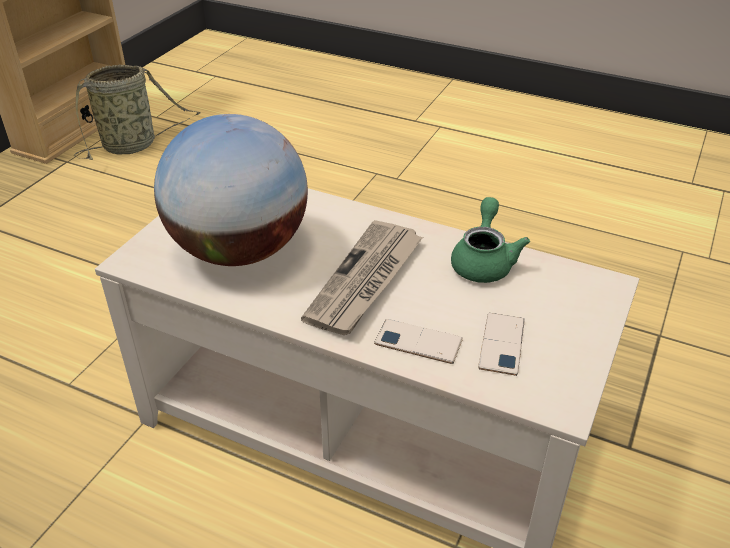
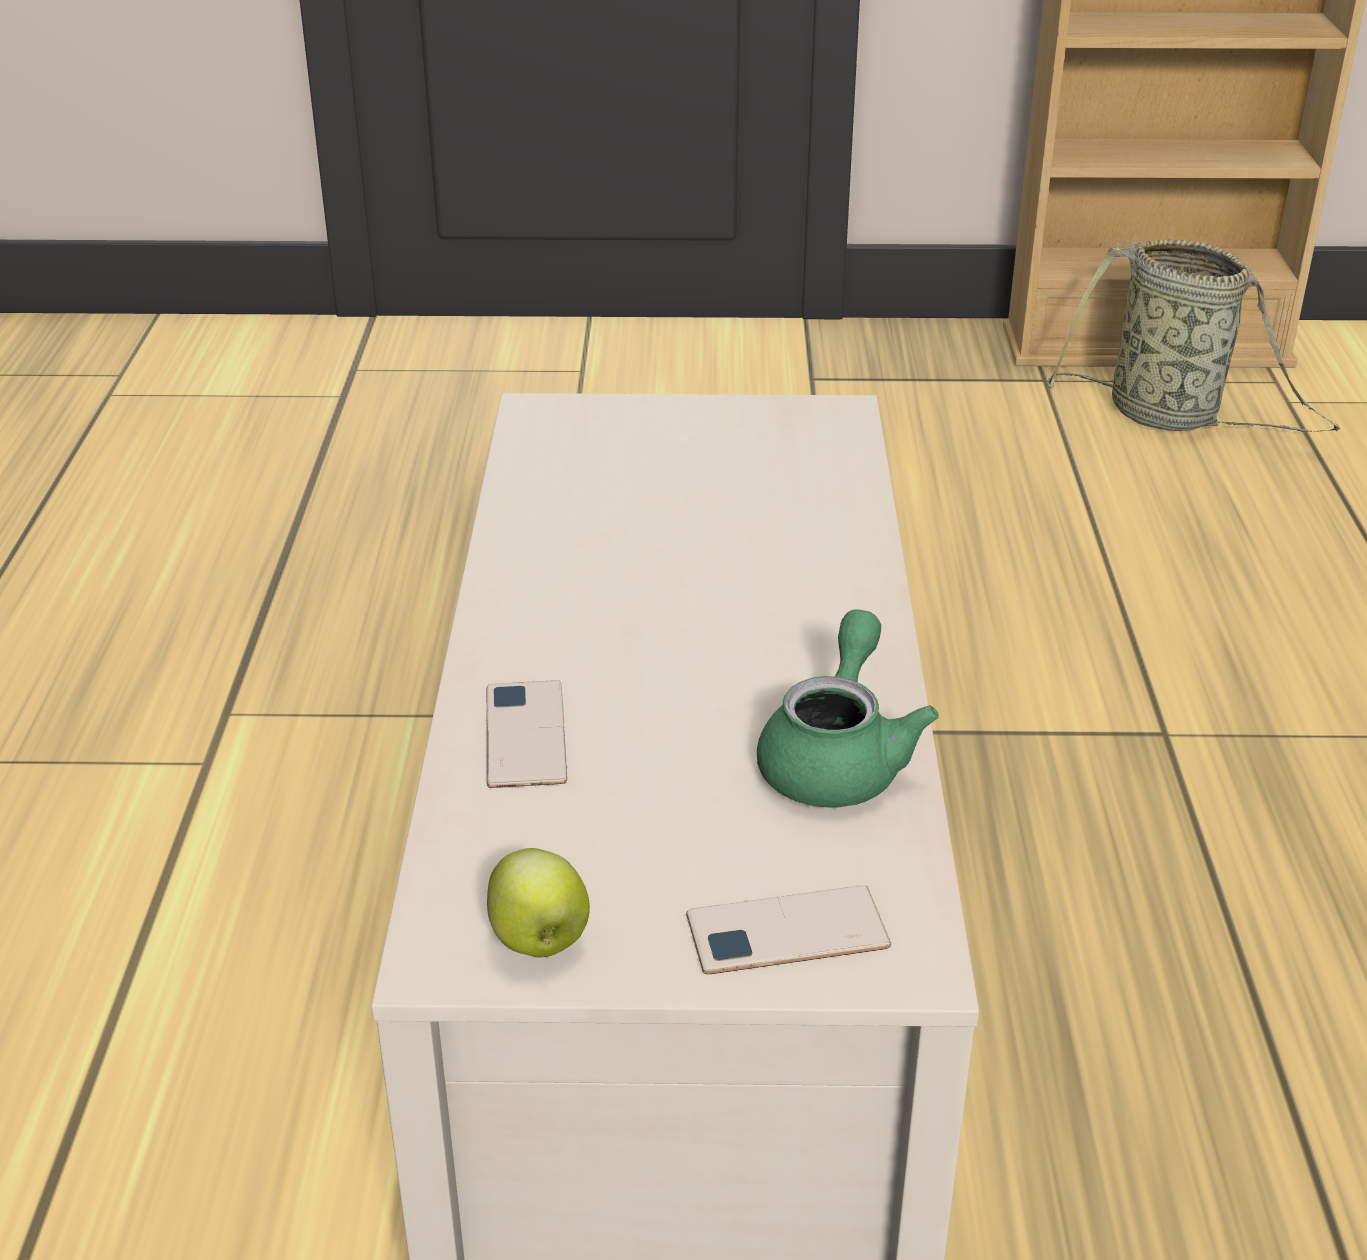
camera: 65 degrees right, 5 degrees down
globe [154,114,308,266] -> none
newspaper [301,220,423,335] -> none
green teapot [451,197,530,283] -> green teapot turned 60 degrees counterclockwise [757,609,939,807]
phone [478,313,525,376] -> phone moved to [686,885,891,974]
none -> apple [487,848,590,957]

